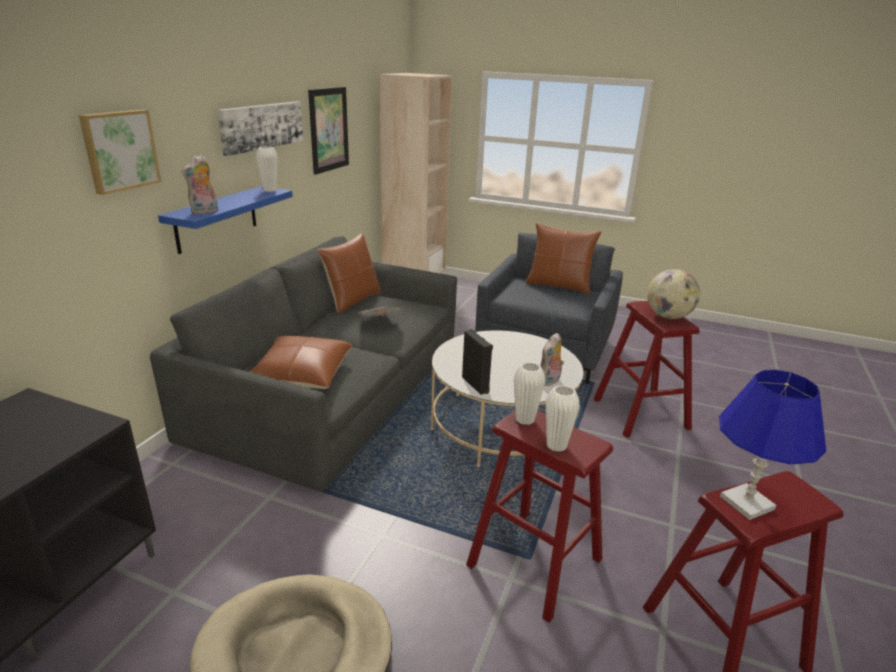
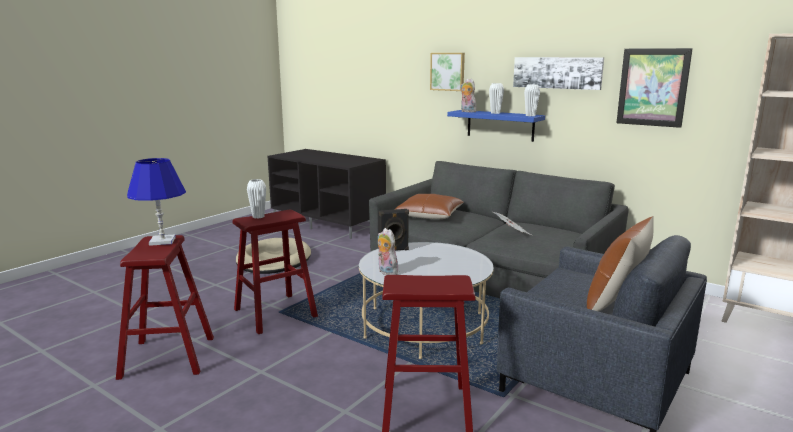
camera: 105 degrees right, 10 degrees down
brown pillow [317,233,381,314] -> none
white vase [514,362,545,425] -> white vase moved to [489,83,504,114]
globe [647,269,700,319] -> none

